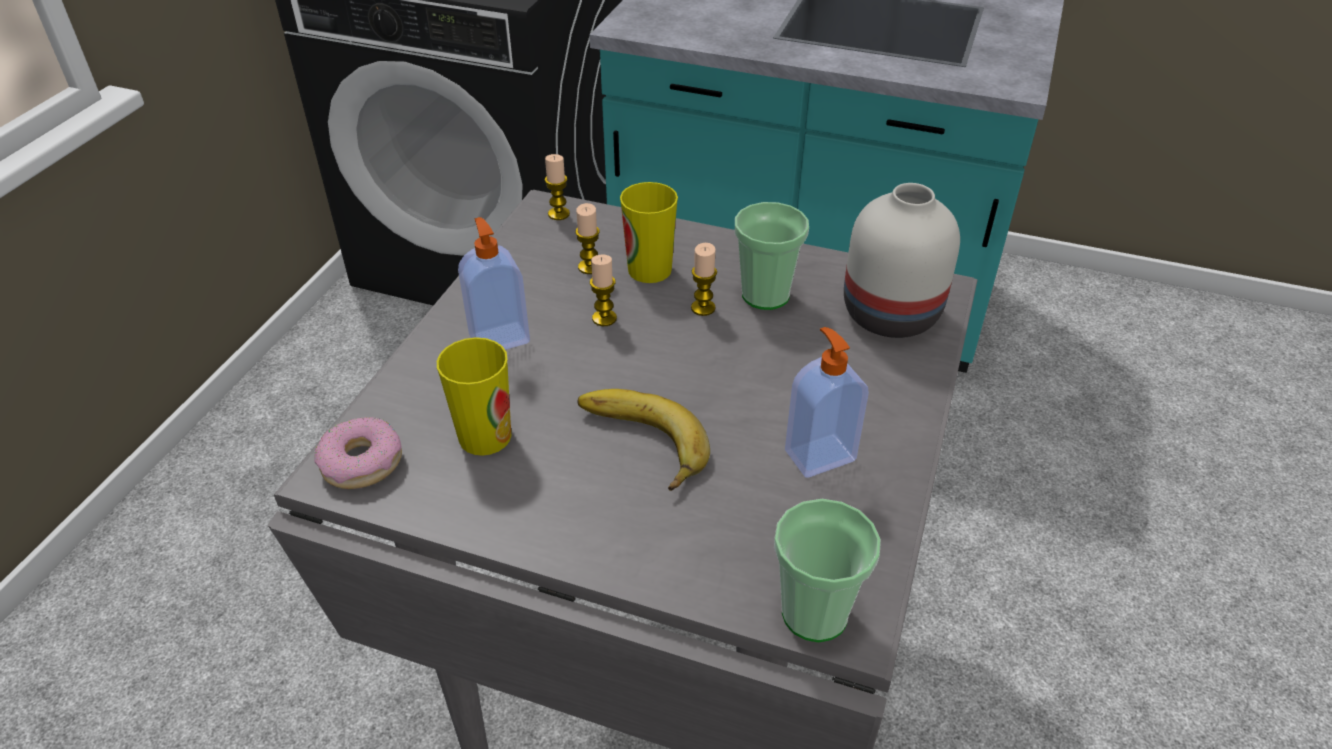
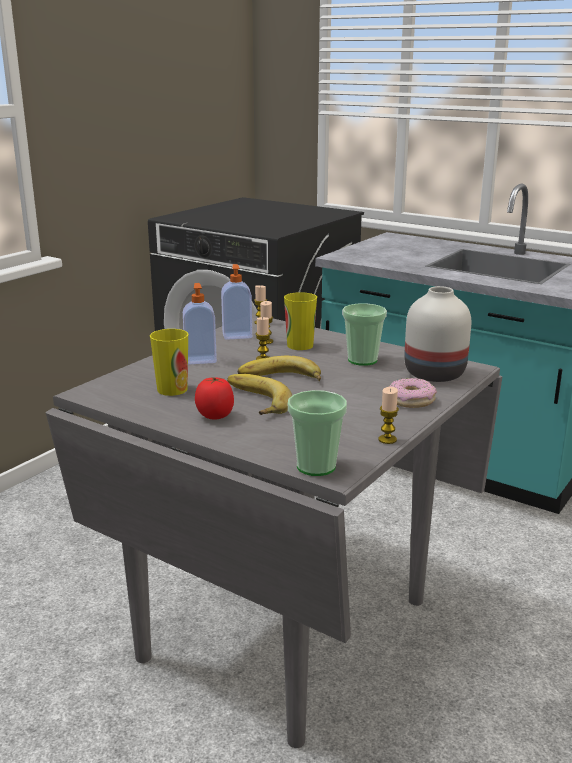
camera: 15 degrees right, 20 degrees down
donut [314,417,402,489] -> donut moved to [389,378,437,408]
candle [691,243,717,316] -> candle moved to [378,387,399,444]
soap dispenser [785,327,869,478] -> soap dispenser moved to [221,264,252,340]
none -> tomato [195,377,234,420]
none -> banana [238,355,321,381]

